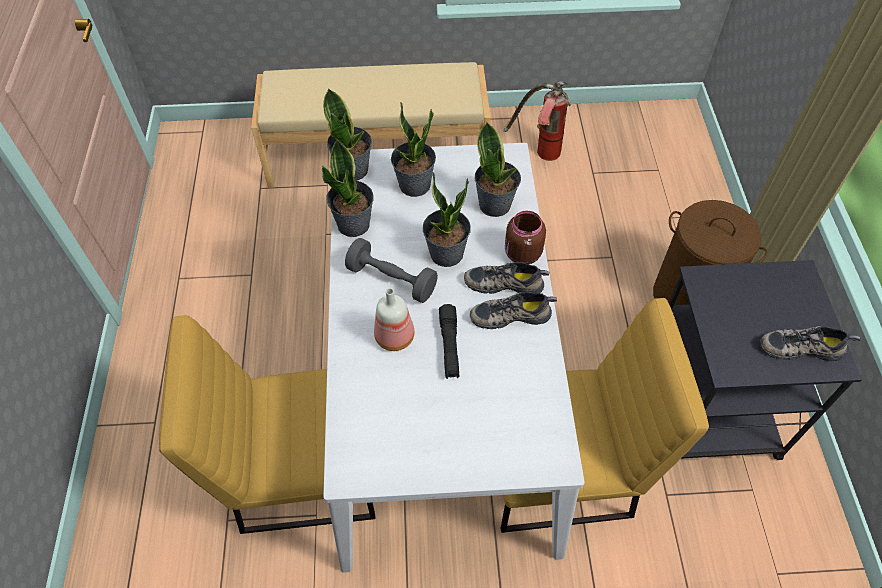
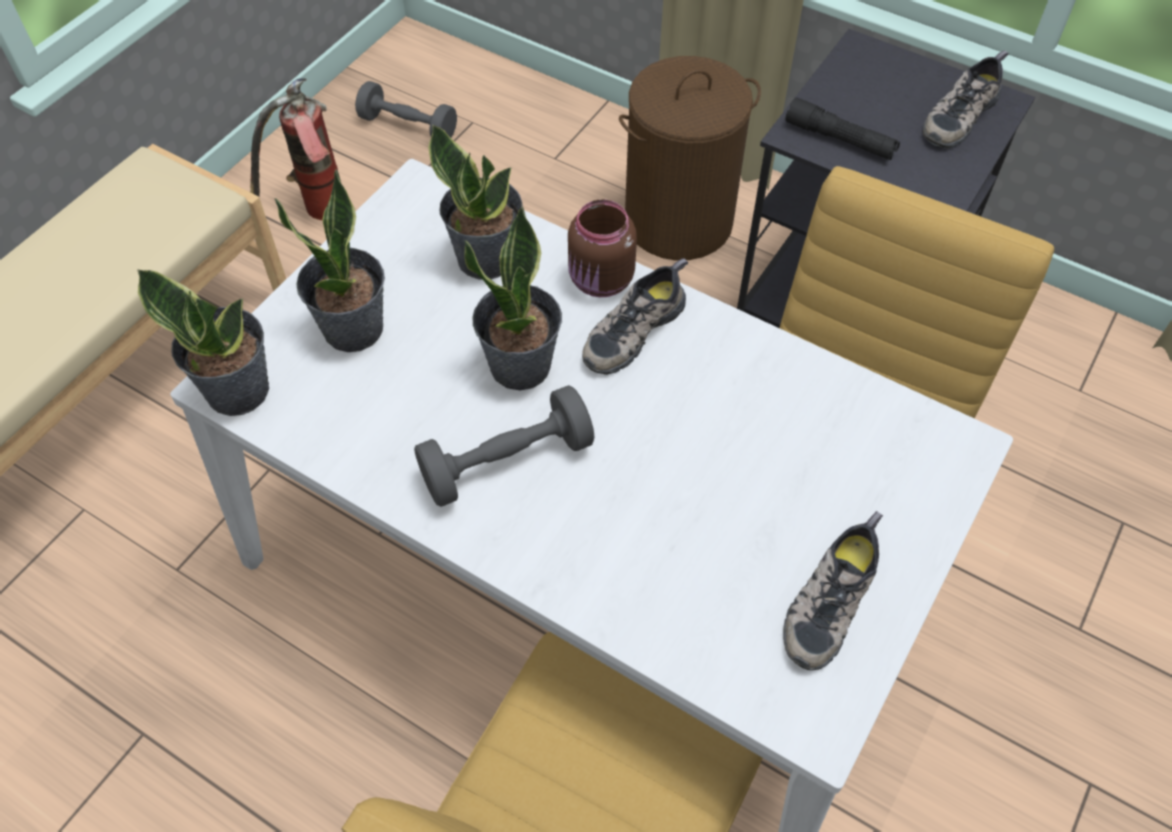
camera: 55 degrees left, 0 degrees up
potted plant [322,139,374,237] -> none
bottle [374,288,414,351] -> none
black flashlight [439,304,459,379] -> black flashlight moved to [785,97,900,160]
shoe [470,292,557,329] -> shoe moved to [783,511,883,670]
none -> grey dumbbell [355,81,457,138]

